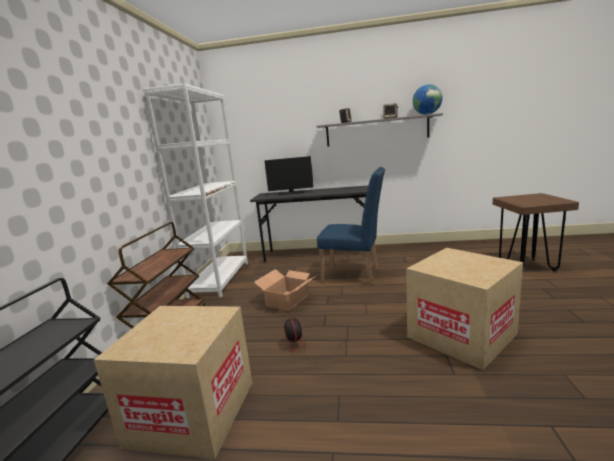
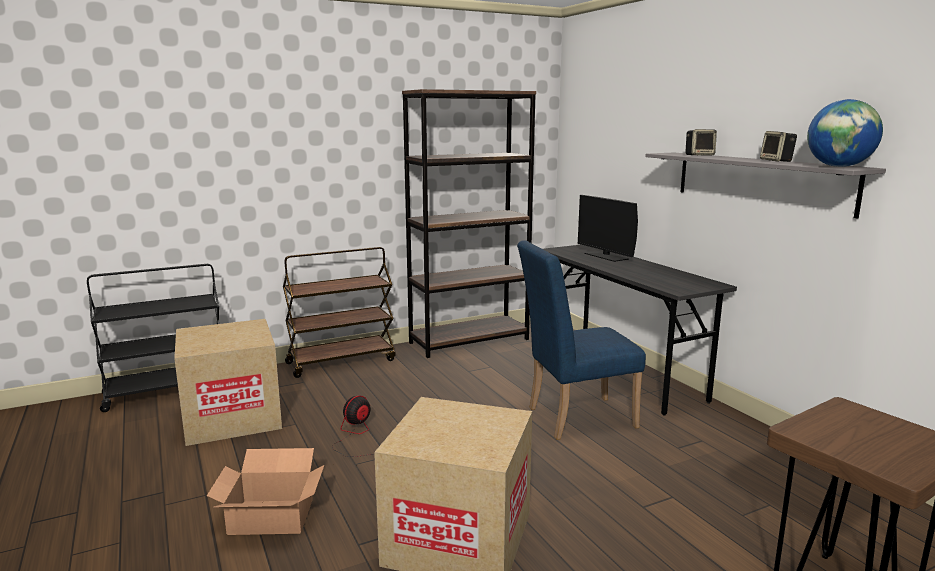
camera: 55 degrees right, 0 degrees up
white bookcase [143,83,248,298] -> brown bookcase [402,89,536,358]
cardboard box [254,269,316,311] -> cardboard box moved to [207,448,324,535]
blue chair [317,167,385,285] -> blue chair turned 90 degrees clockwise [517,240,646,440]

